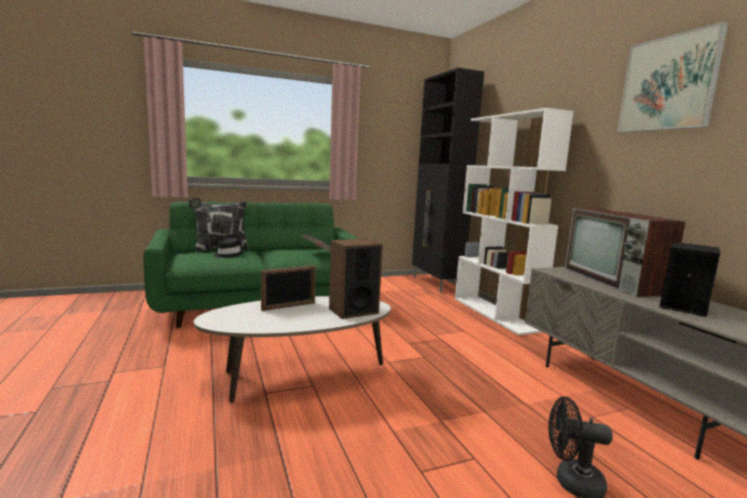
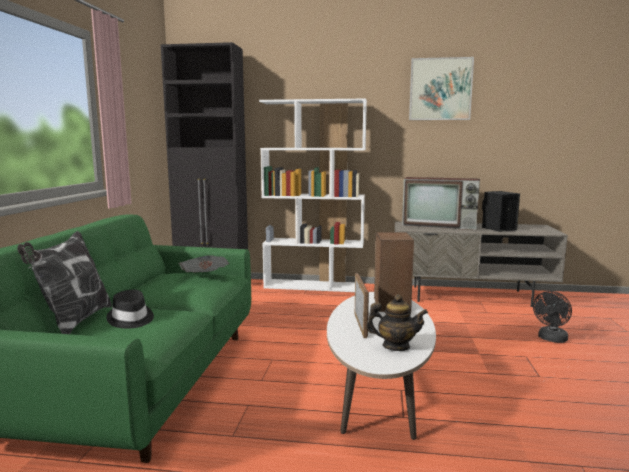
camera: 60 degrees left, 0 degrees up
none -> teapot [366,294,428,351]

